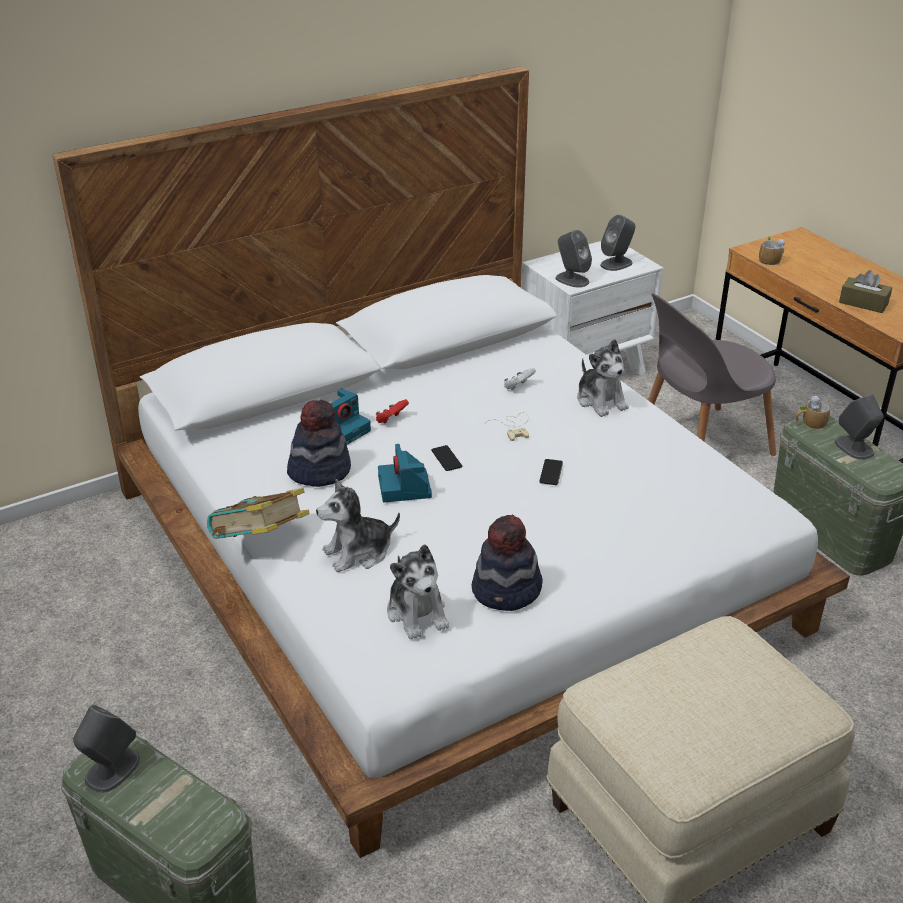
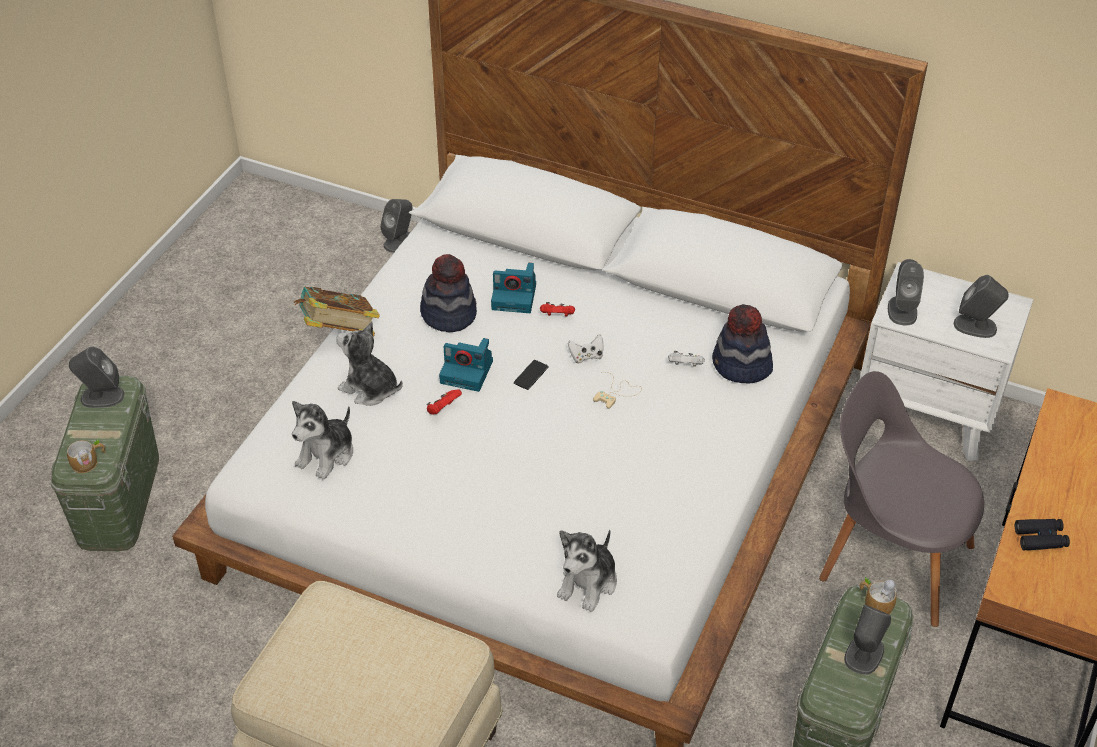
camera: 55 degrees right, 10 degrees up
camera [378,444,432,502] -> camera turned 120 degrees counterclockwise [439,338,493,392]
hat [472,515,543,611] -> hat moved to [712,304,773,383]
phone [539,459,563,485] -> none
plush toy [577,339,629,417] -> plush toy moved to [557,529,617,612]
mug [759,236,785,266] -> mug moved to [67,439,106,473]
brown tissue box [839,270,892,313] -> black binoculars [1015,519,1070,551]
none -> grey speaker [380,199,412,253]
none -> red game controller [427,389,462,415]
none -> white game controller [568,334,604,363]

